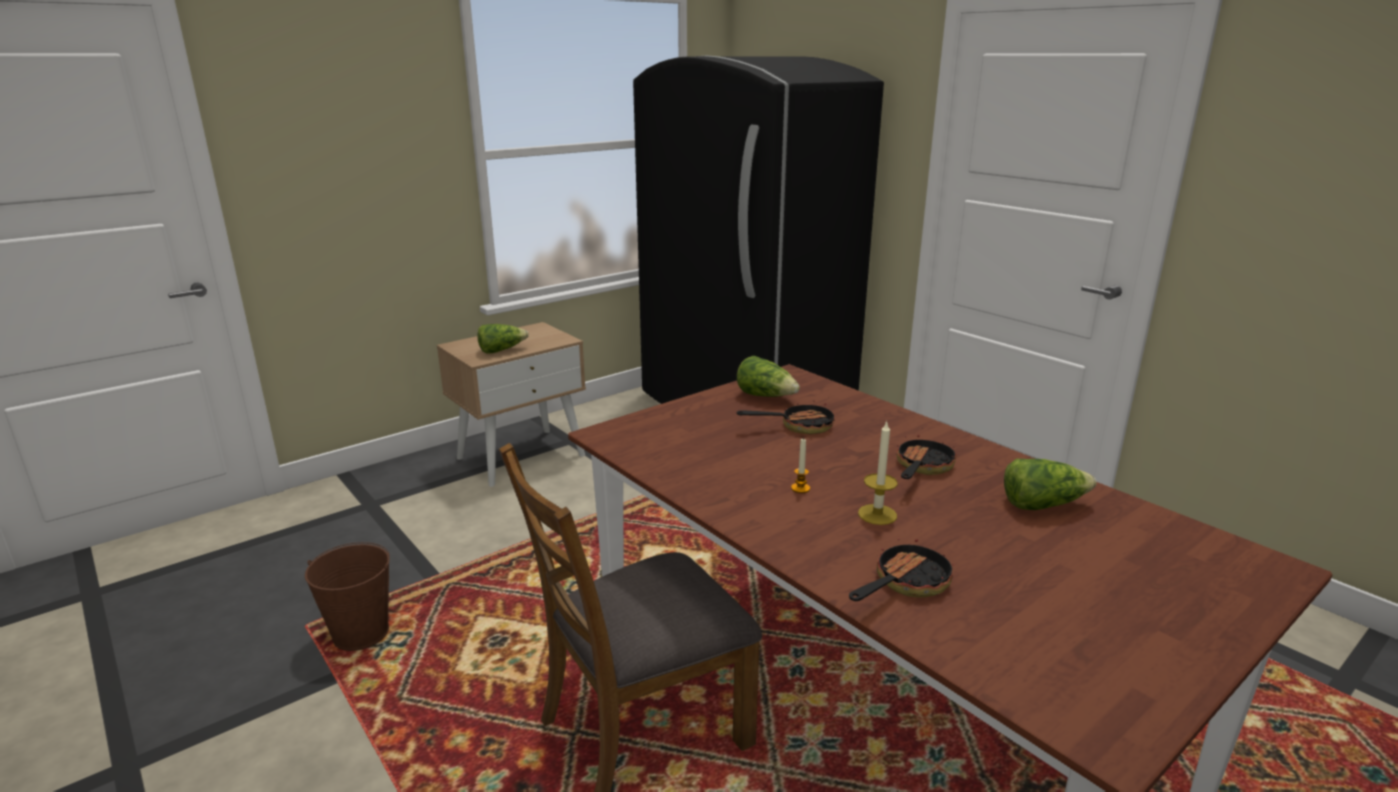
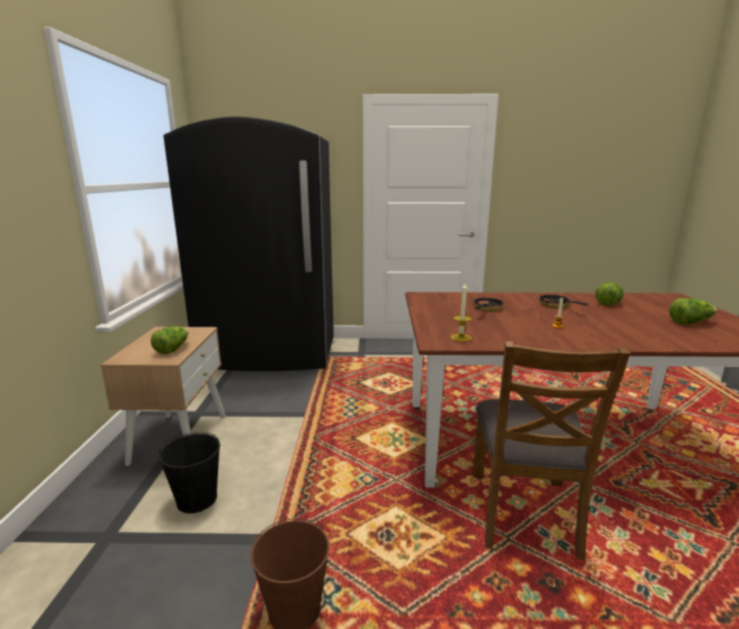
camera: 50 degrees left, 5 degrees down
lettuce [737,356,800,397] -> lettuce moved to [669,298,717,324]
frying pan [849,531,953,601] -> none
candle [858,421,898,525] -> candle moved to [451,283,472,342]
none -> black bucket [159,432,221,513]

